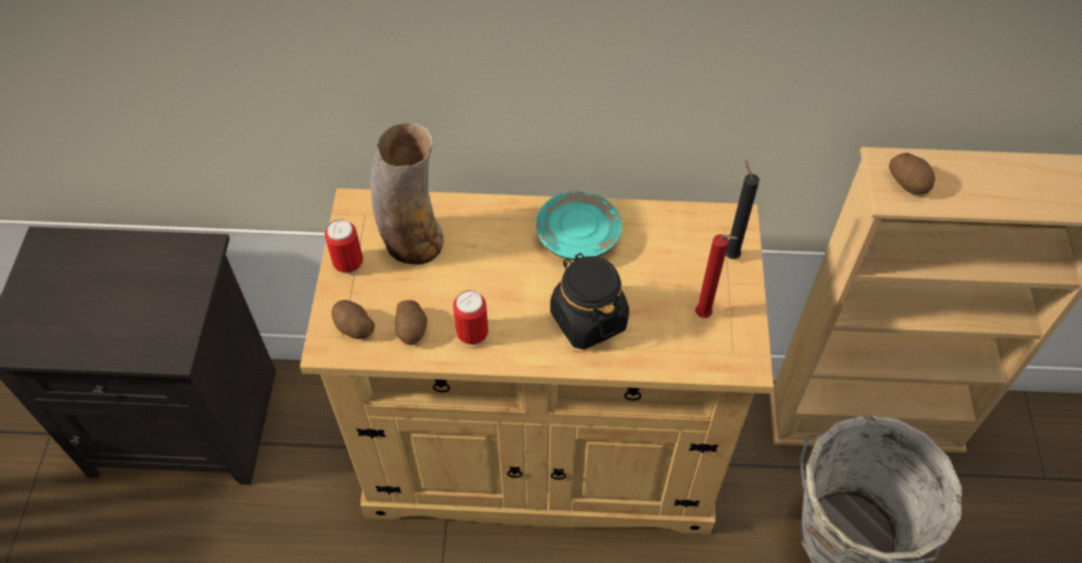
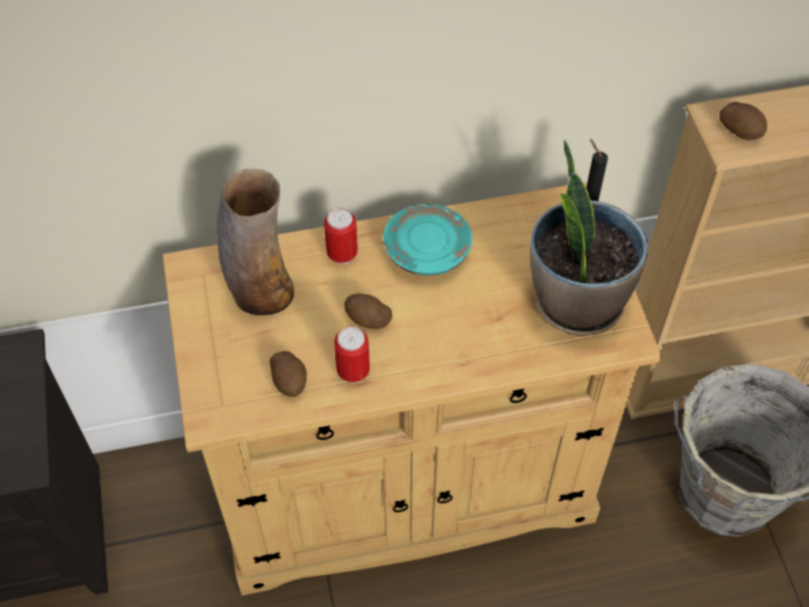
camera: 15 degrees left, 0 degrees up
can [325,219,363,274] -> can moved to [324,208,358,264]
potato [331,300,375,339] -> potato moved to [344,293,392,329]
black jar [550,253,629,350] -> none
red candle [695,234,738,318] -> potted plant [530,140,648,337]

